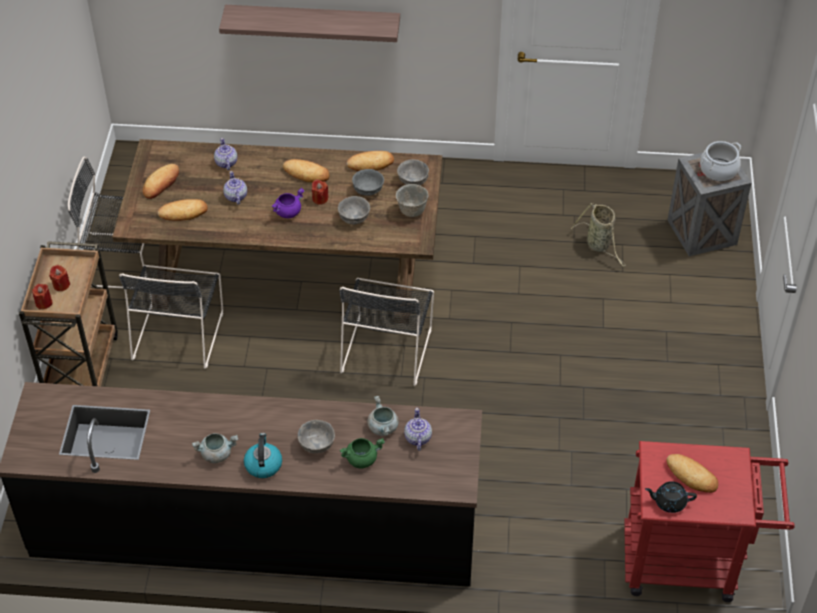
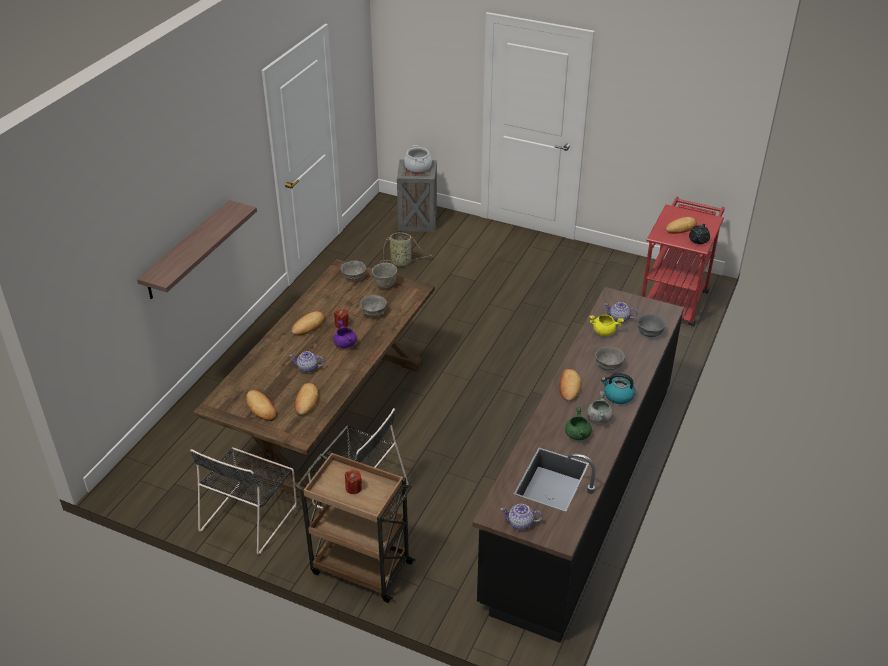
camera: 70 degrees left, 10 degrees down
red candle [32,284,52,309] -> none
teapot [214,138,237,170] -> teapot moved to [500,504,543,530]
black chair [339,278,434,386] -> none
green cooking pot [340,438,385,468] -> green cooking pot moved to [565,407,592,440]
bread [346,151,394,171] -> bread moved to [559,369,581,401]
grey bowl [352,169,384,196] -> grey bowl moved to [638,314,666,337]
grey cooking pot [367,396,399,436] -> yellow cooking pot [589,315,624,336]

